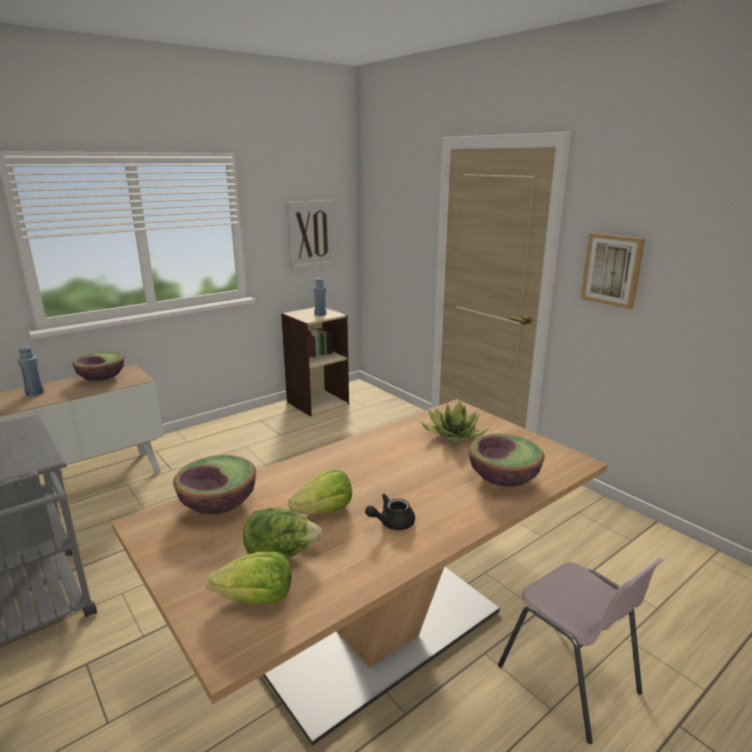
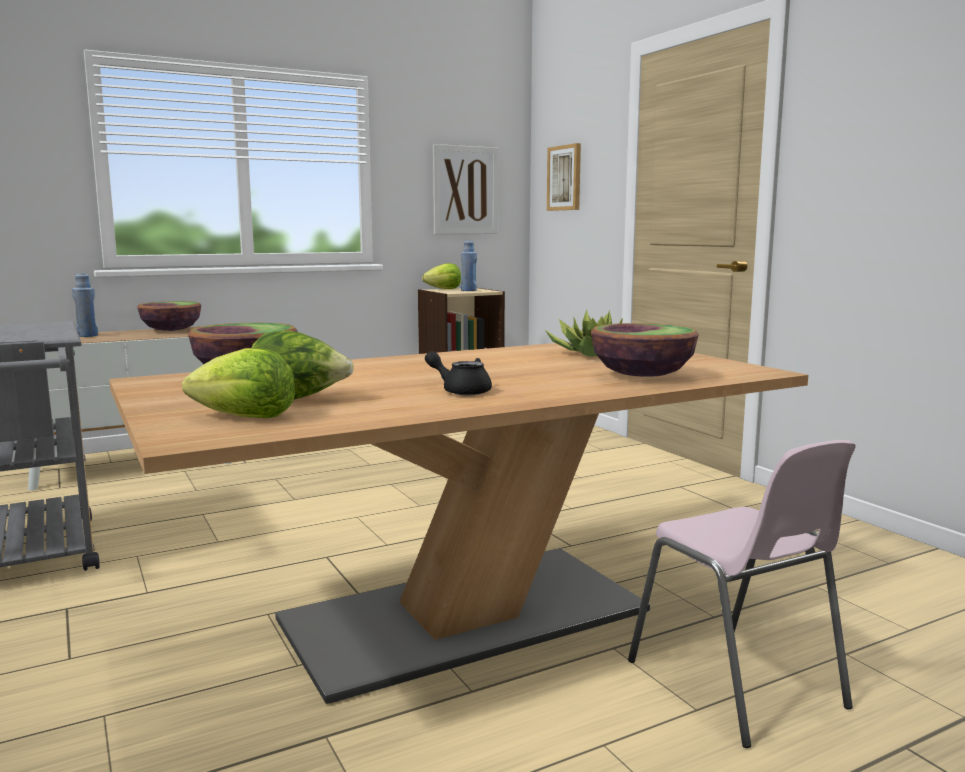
camera: 10 degrees right, 10 degrees down
lettuce [288,470,352,514] -> lettuce moved to [422,263,461,289]
black teapot [365,494,415,530] -> black teapot turned 45 degrees clockwise [425,351,492,395]
picture [580,233,645,309] -> picture moved to [547,143,581,211]

